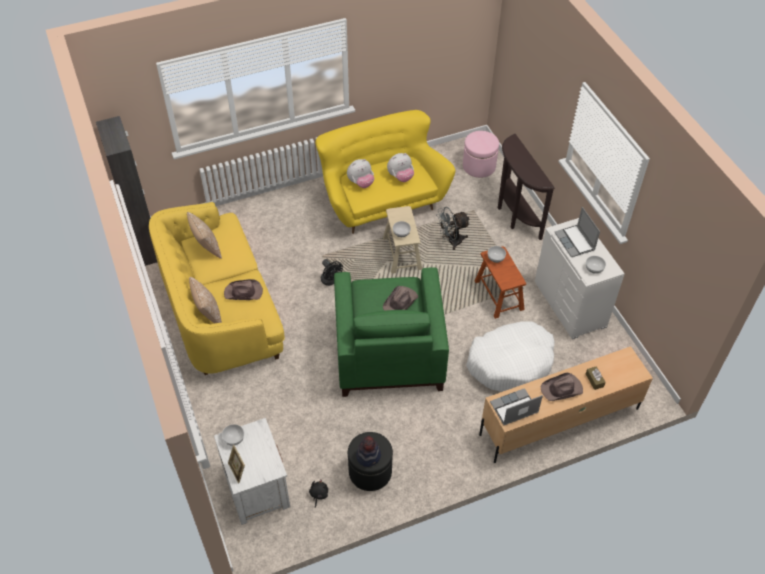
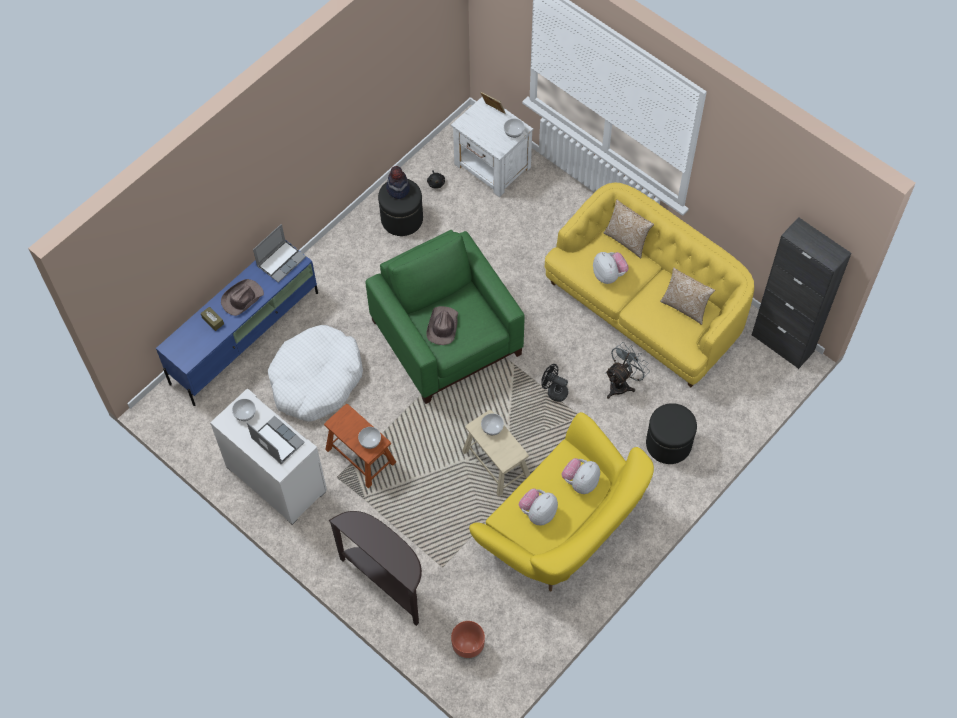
camera: 155 degrees right, 10 degrees up
brown hat [224,279,263,300] -> plush toy [593,252,629,284]
grey fan [436,207,470,250] -> grey fan moved to [605,342,650,399]
pink ottoman [463,131,499,178] -> brown planter [451,621,485,659]
beige tv stand [479,346,653,463] -> blue tv stand [156,240,318,406]
none -> black ottoman [646,403,697,464]

